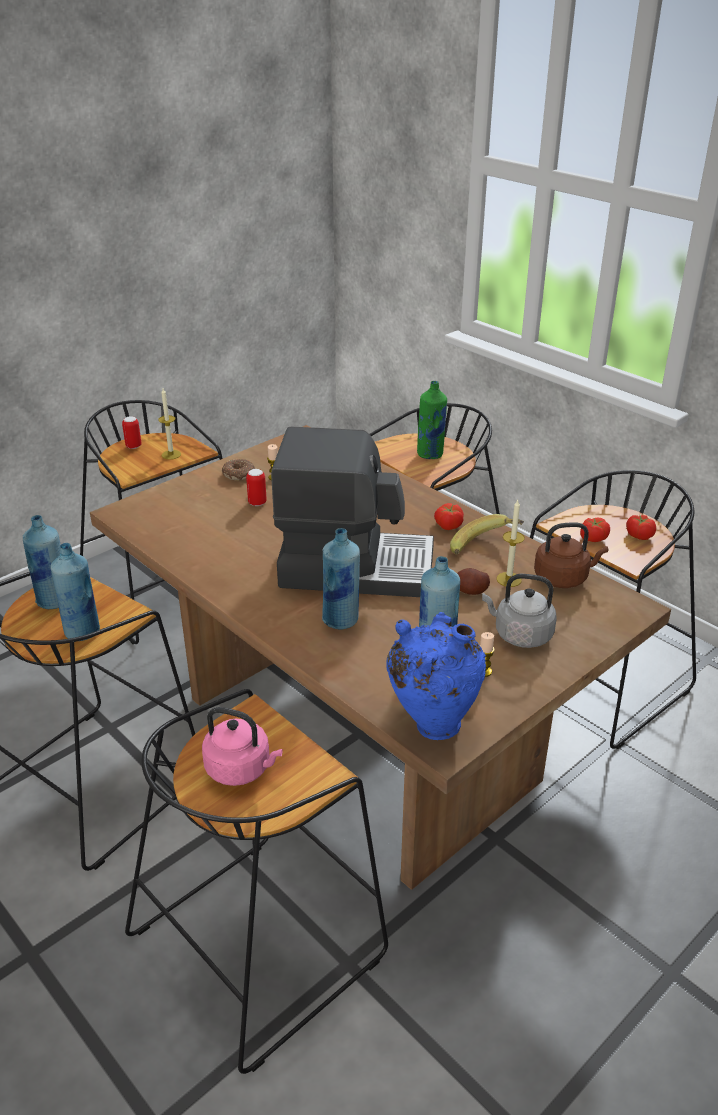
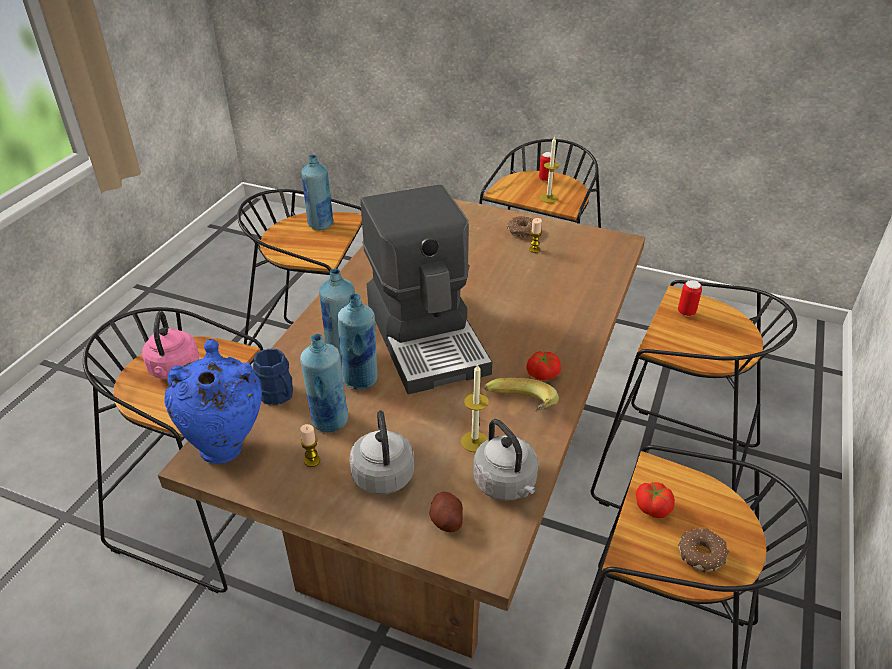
camera: 65 degrees right, 5 degrees up
blue bottle [50,543,100,641] -> blue bottle moved to [338,294,378,390]
can [246,469,267,506] -> can moved to [678,280,702,316]
green bottle [417,381,447,459] -> none
potato [457,568,490,595] -> potato moved to [429,491,463,532]
brown kettle [534,523,608,588] -> grey kettle [473,419,539,501]
tomato [626,515,656,540] -> donut [678,528,729,573]
none -> blue mug [253,349,293,405]

